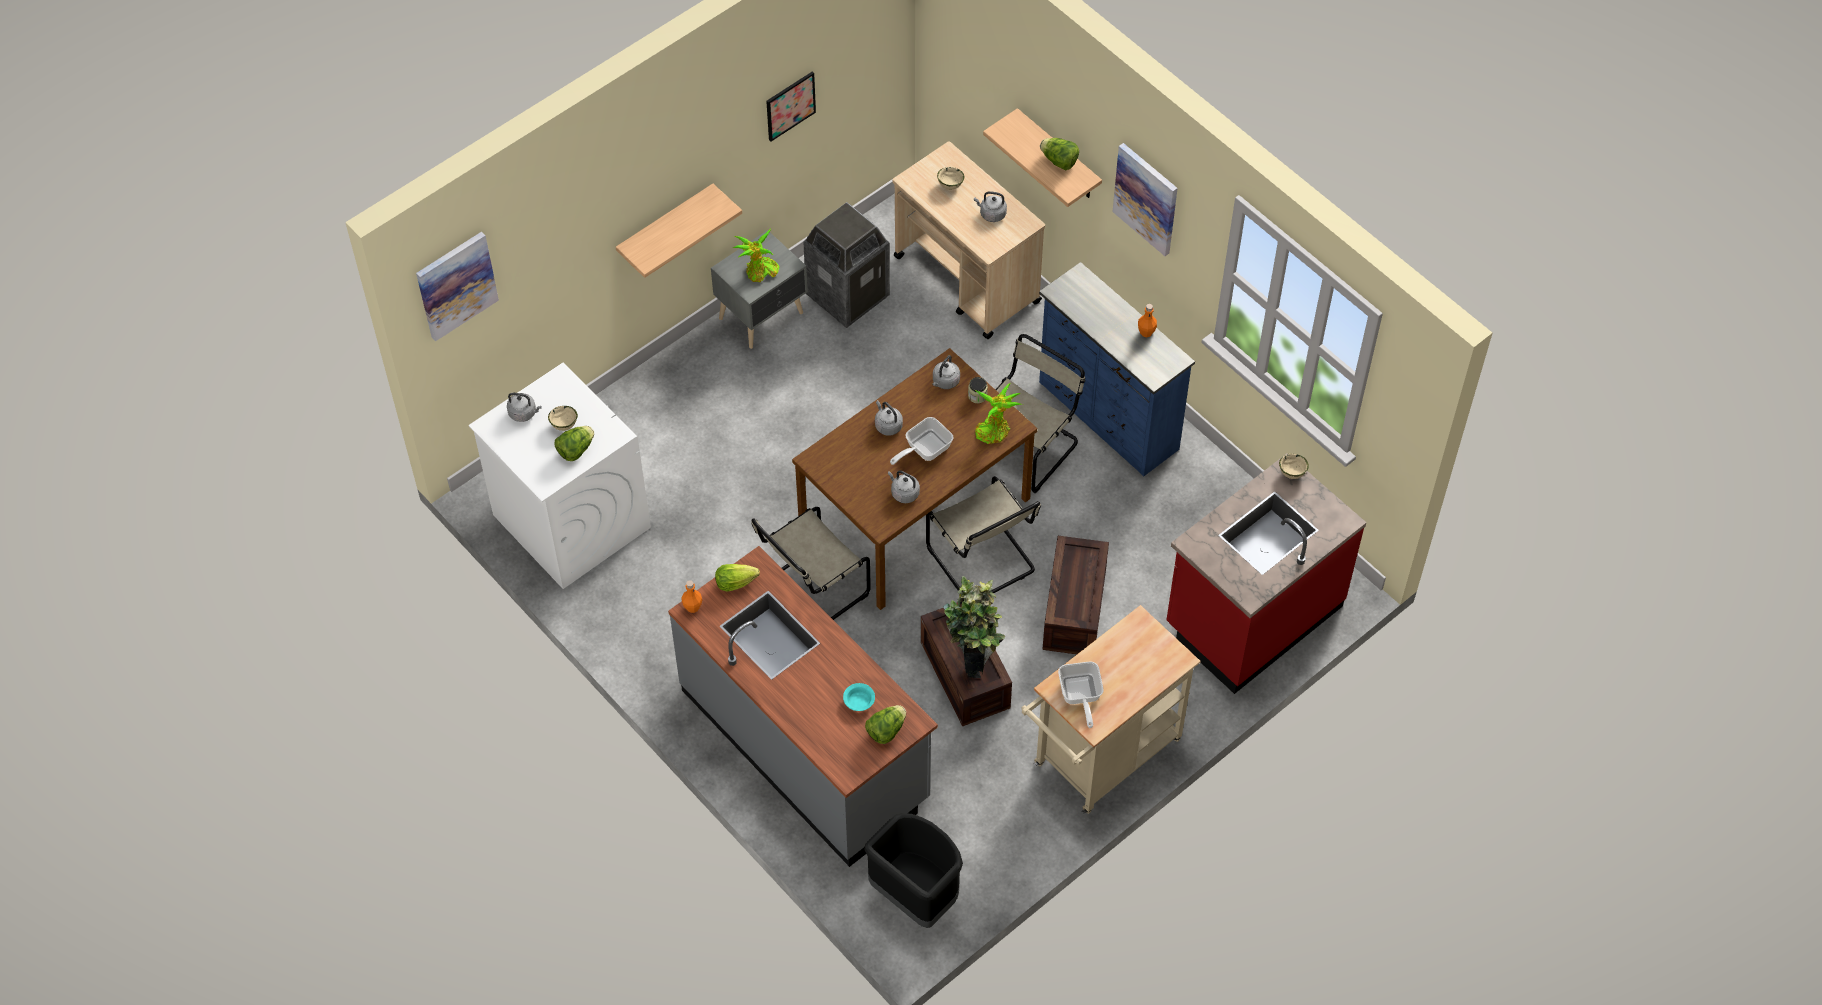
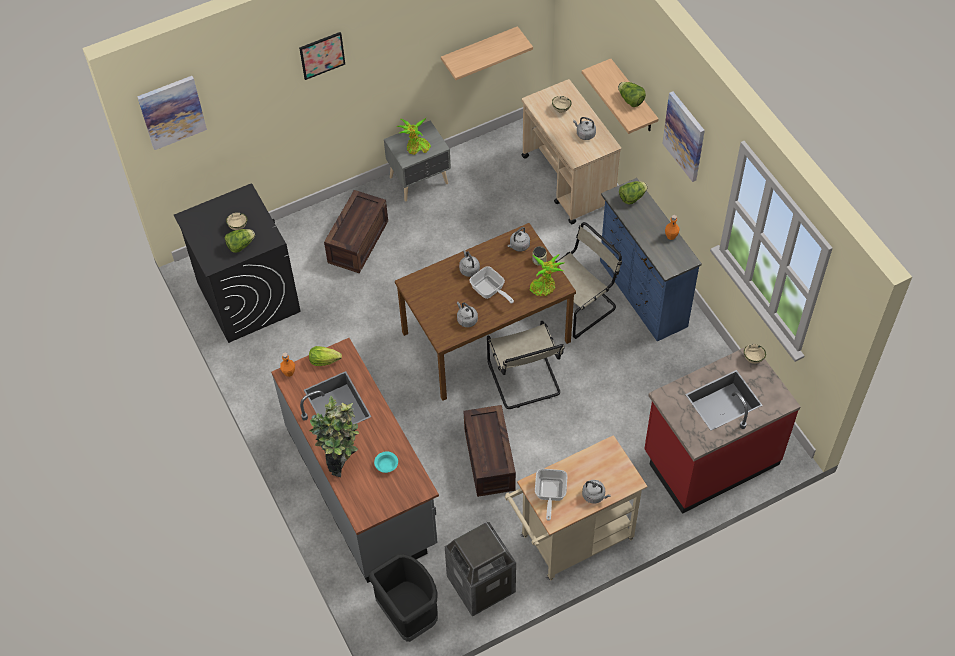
camera: 15 degrees right, 0 degrees up
white washing machine [469,363,651,589] -> black washing machine [174,183,300,343]
grey kettle [507,393,542,422] -> grey kettle moved to [582,480,611,504]
shelf [616,184,742,278] -> shelf moved to [441,26,533,80]
beige chair [751,507,871,620] -> none
picture [766,71,816,142] -> picture moved to [299,32,345,80]
trash can [803,202,890,328] -> trash can moved to [445,522,516,617]
lettuce [865,705,906,744] -> lettuce moved to [619,181,648,205]
frying pan [890,417,953,465] -> frying pan turned 105 degrees counterclockwise [469,266,514,304]
potted plant [943,576,1005,678] -> potted plant moved to [309,396,359,477]
crate [1042,536,1109,654] -> crate moved to [324,190,388,273]

